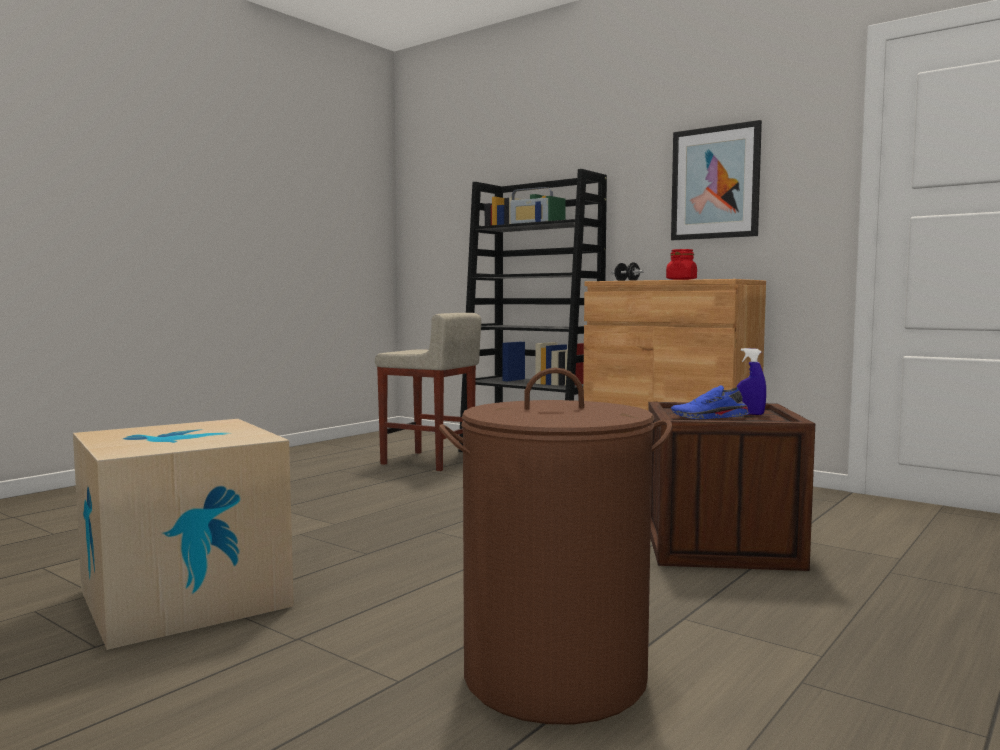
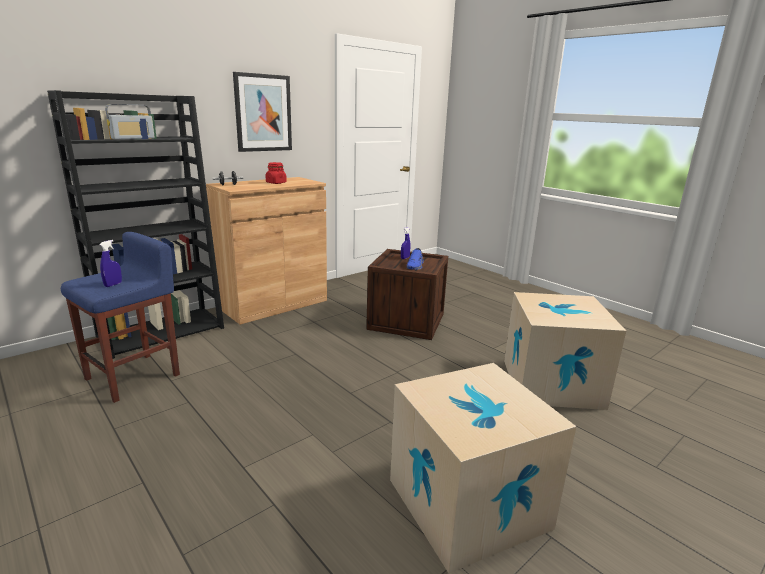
camera: 80 degrees left, 15 degrees up
beige stool [375,313,481,471] -> blue stool [61,232,180,403]
brown laundry basket [439,368,672,724] -> cardboard box [504,292,626,410]
none -> blue spray bottle [100,240,122,287]

